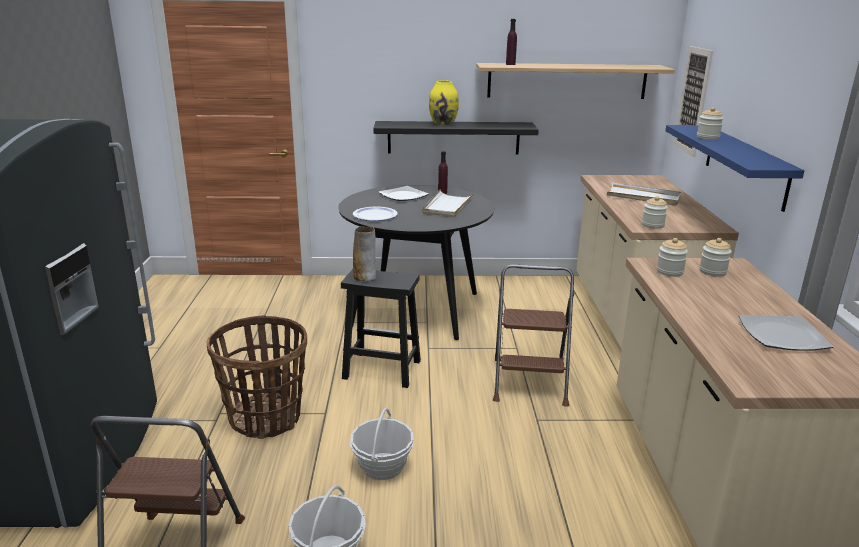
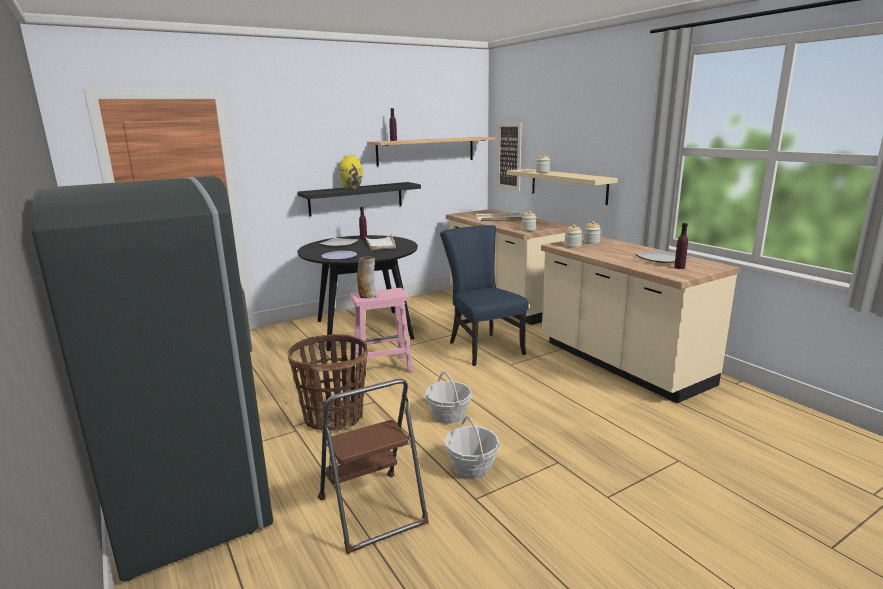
camera: 30 degrees left, 5 degrees down
black stool [341,269,421,388] -> pink stool [350,288,413,380]
brown step ladder [493,264,575,406] -> blue chair [440,225,529,366]
blue shelf [665,125,805,212] -> beige shelf [507,169,618,205]
none -> purple bottle [674,223,688,269]

